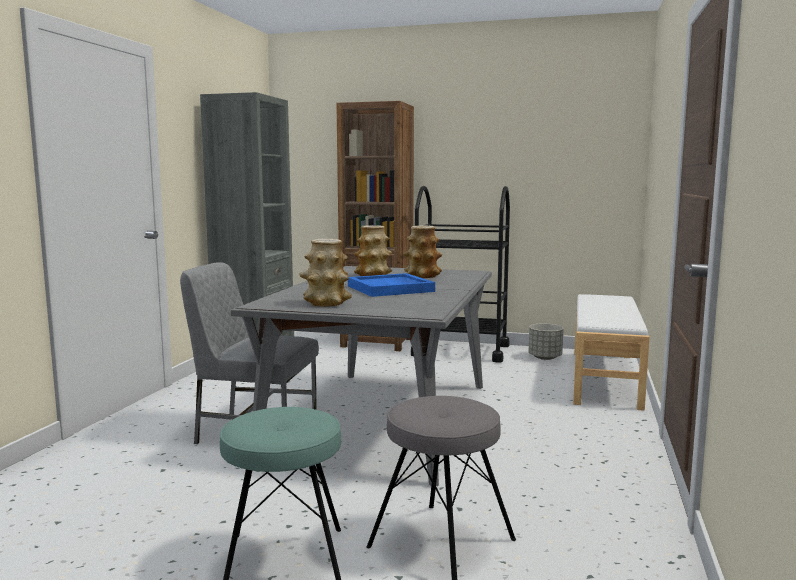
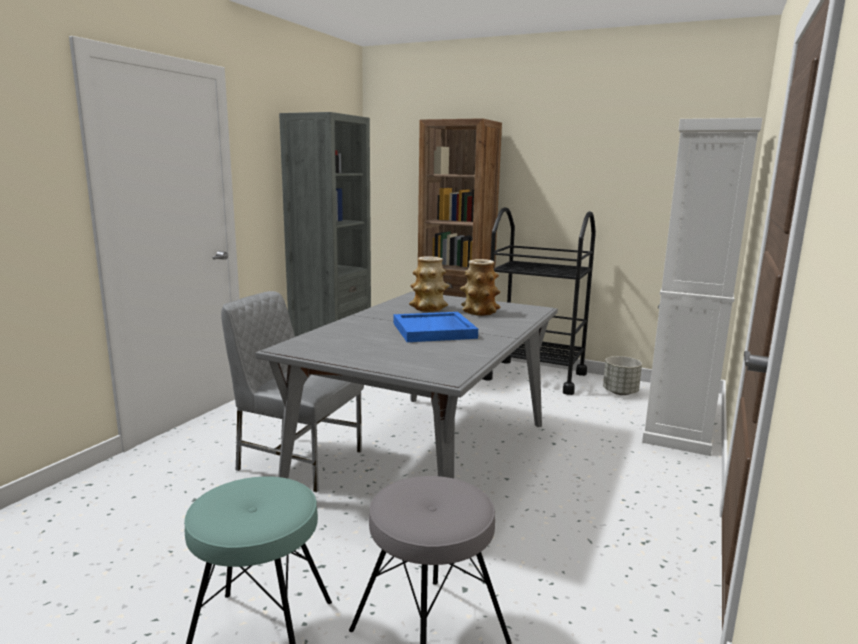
camera: 10 degrees right, 5 degrees up
vase [299,239,352,307] -> none
white bench [573,294,650,411] -> white cabinet [642,118,763,456]

